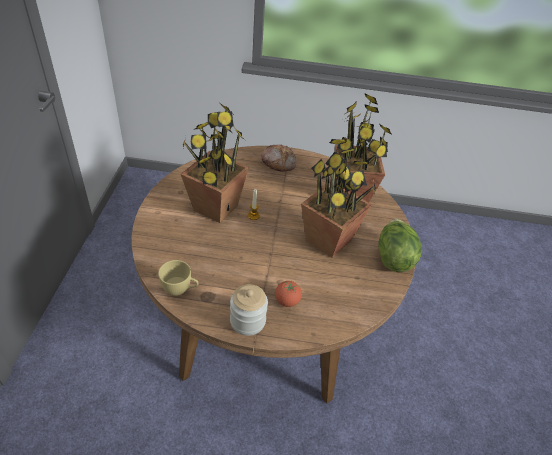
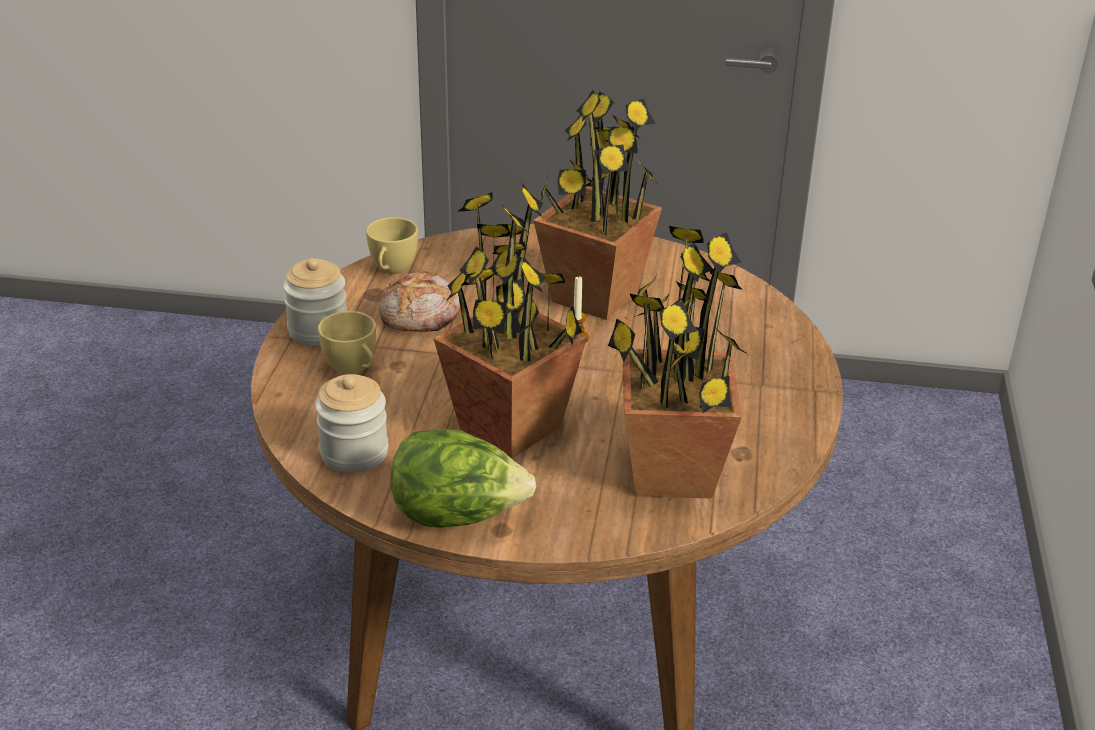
camera: 95 degrees right, 10 degrees down
bread [261,144,296,172] -> bread moved to [378,271,461,332]
tomato [275,281,302,307] -> yellow cup [318,311,376,375]
none -> jar [315,374,388,473]

